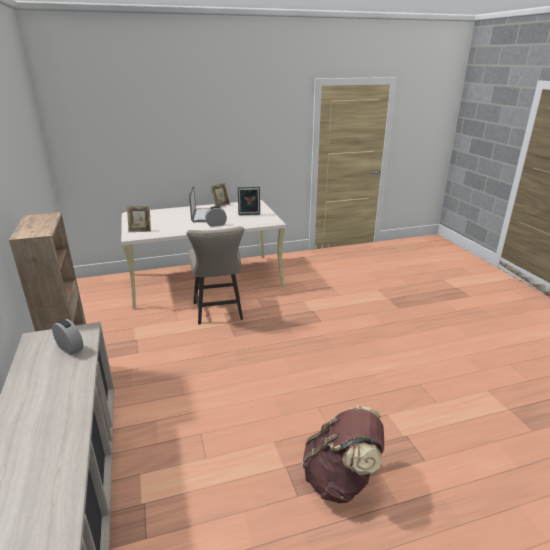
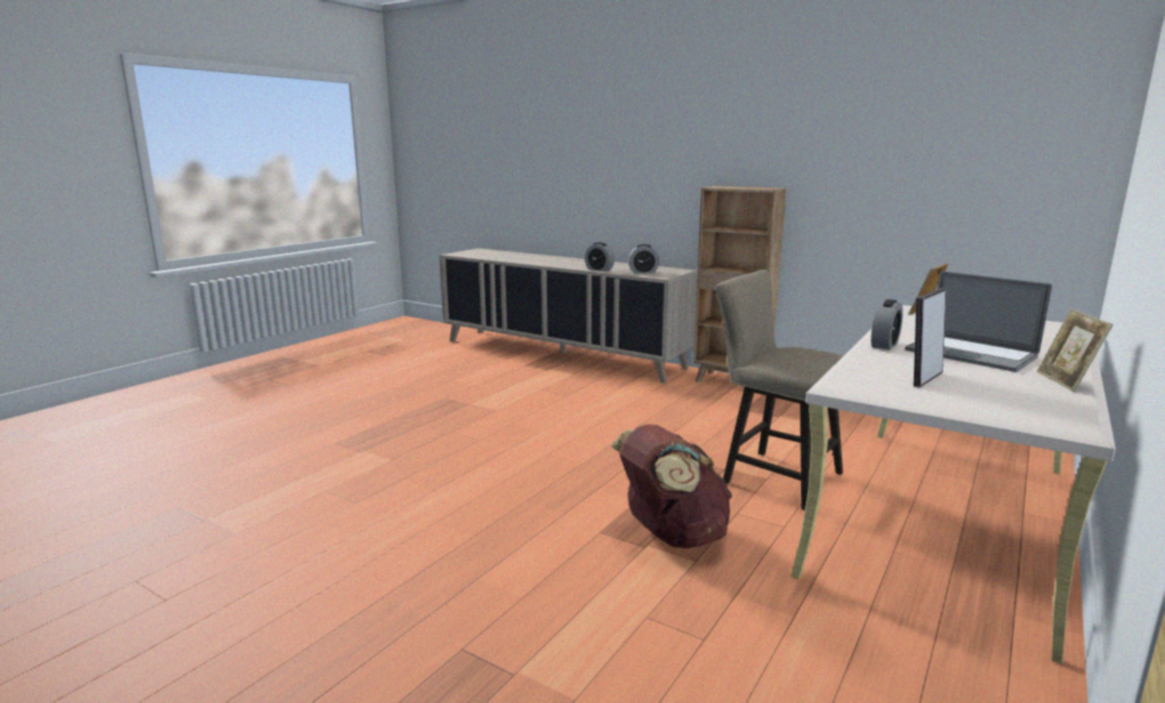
camera: 140 degrees right, 10 degrees down
brown backpack [302,406,384,503] -> brown backpack moved to [611,424,732,548]
none -> alarm clock [585,242,615,272]

